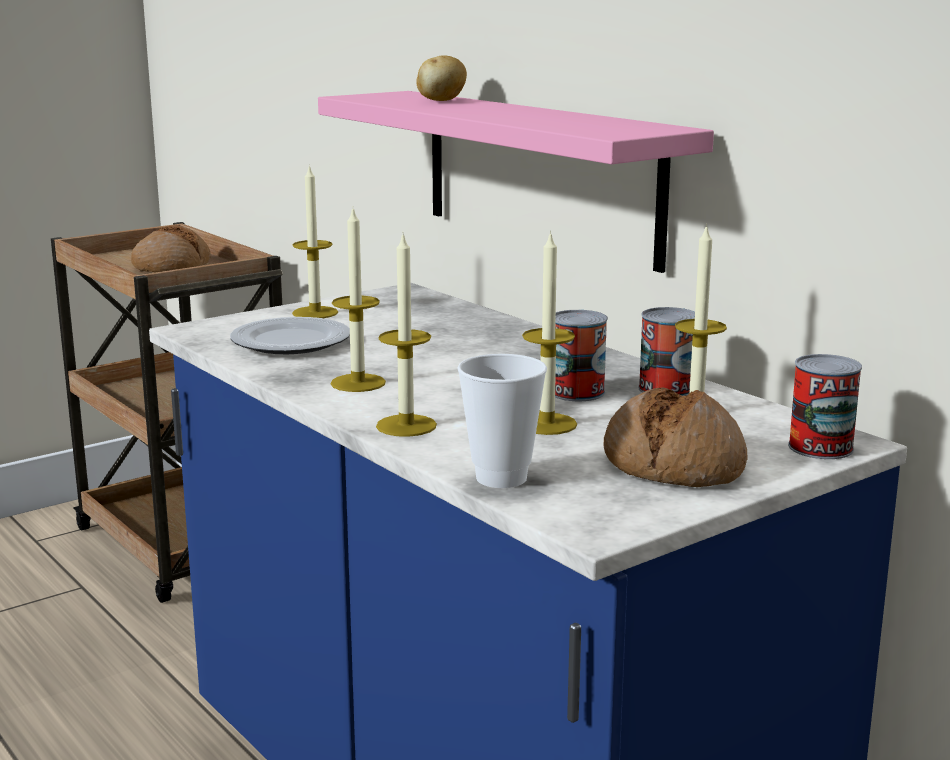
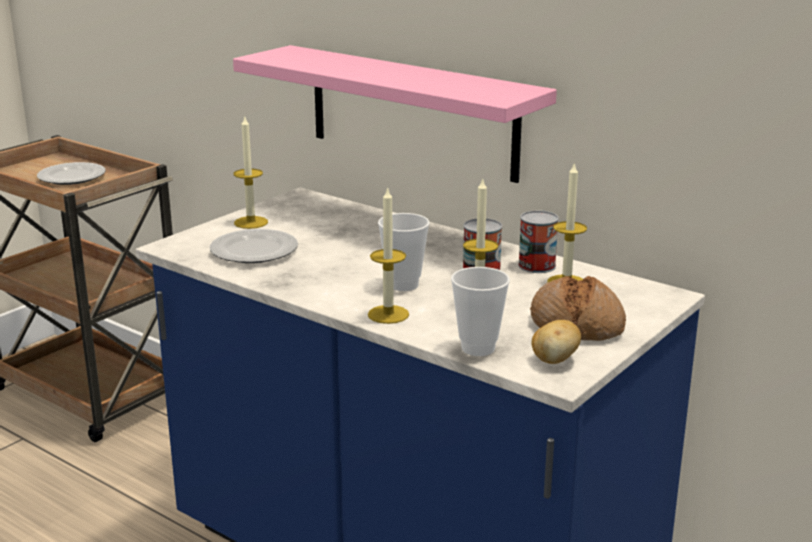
camera: 15 degrees left, 5 degrees up
bread [131,225,211,273] -> plate [37,162,106,185]
candle [331,209,386,392] -> none
potato [416,55,467,101] -> potato moved to [531,320,581,364]
can [788,354,862,459] -> none
none -> cup [378,213,430,291]

